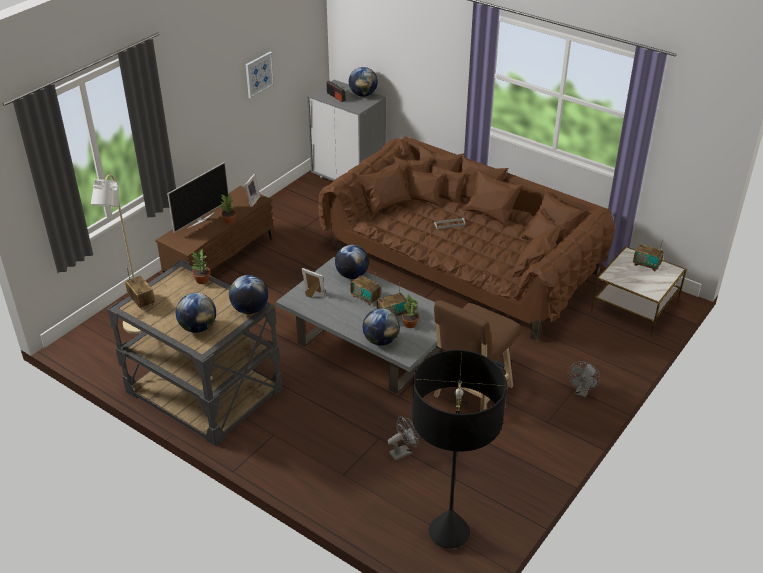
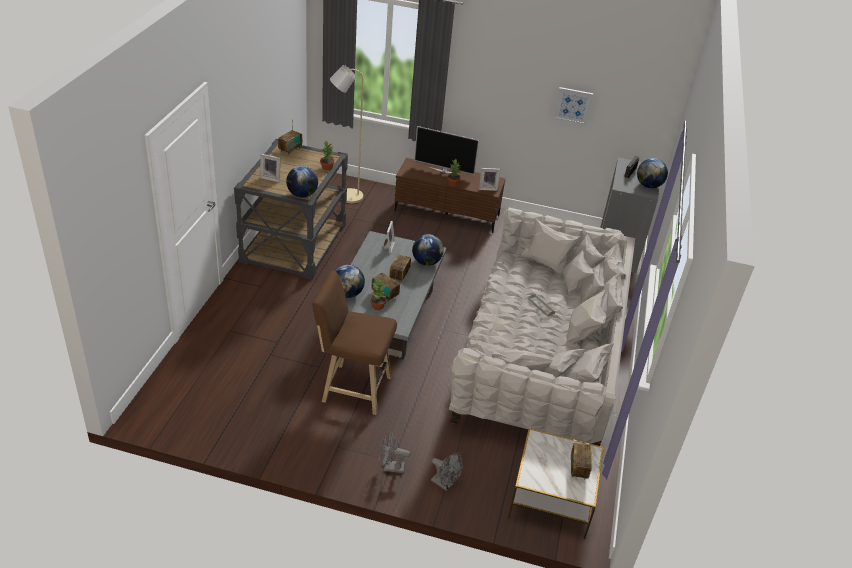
camera: 65 degrees right, 0 degrees up
globe [176,293,216,333] -> picture frame [260,154,281,182]
brown sofa [318,136,615,341] -> white sofa [449,208,635,446]
grey fan [387,416,419,461] -> grey fan moved to [431,453,463,491]
black floor lamp [412,350,507,549] -> none

